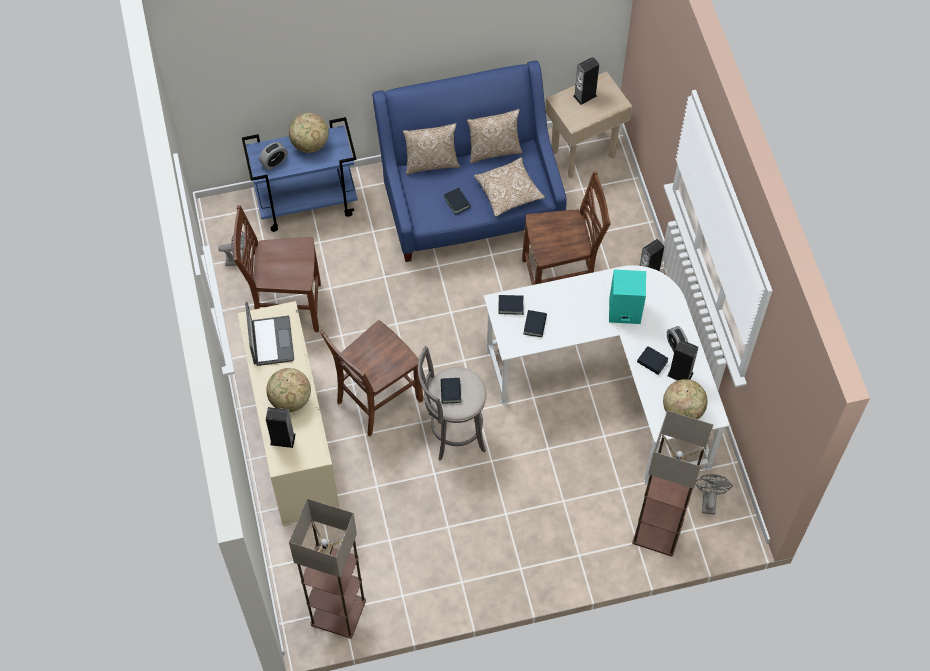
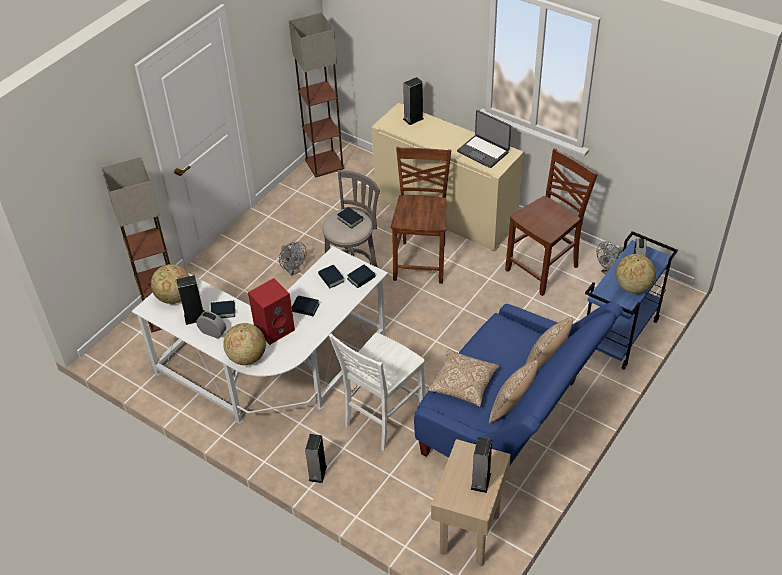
camera: 140 degrees right, 15 degrees down
globe [266,368,311,412] -> globe moved to [223,323,266,365]
book [444,188,471,215] -> book moved to [292,296,319,316]
brown chair [522,171,611,285] -> white chair [329,333,425,451]
turquoise speaker [609,269,646,324] -> red speaker [248,278,295,345]
grey fan [695,474,733,515] -> grey fan moved to [279,242,307,276]

